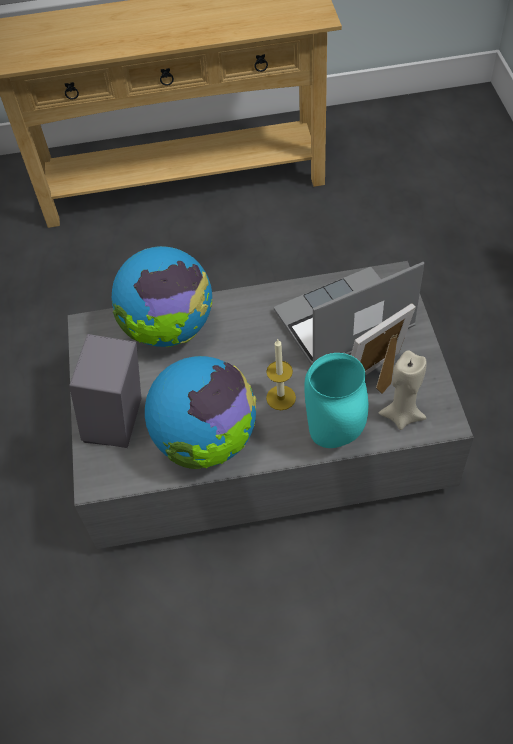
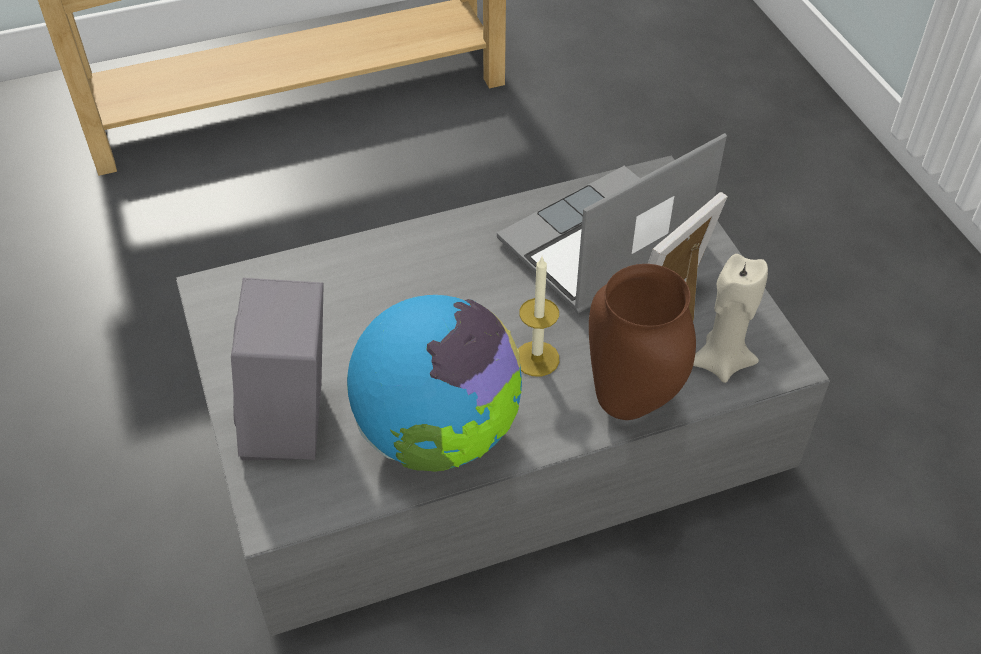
camera: 15 degrees left, 5 degrees down
globe [112,246,212,347] -> none
turquoise vase [304,353,368,448] -> brown vase [589,264,696,420]

